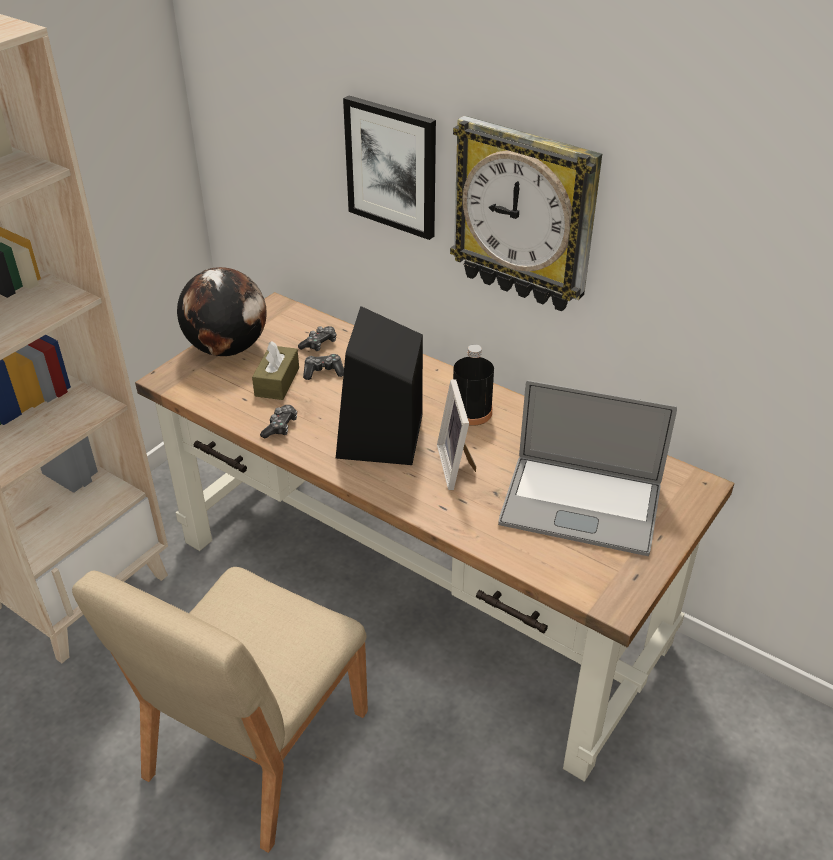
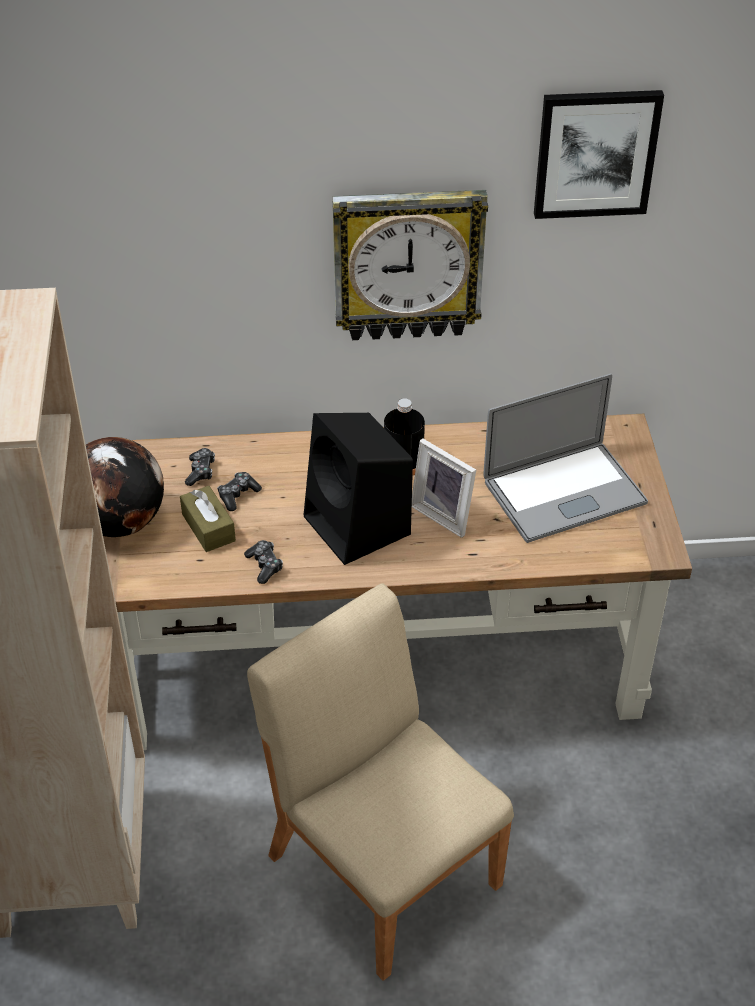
camera: 40 degrees left, 5 degrees up
beige chair [72,567,368,853] -> beige chair turned 150 degrees clockwise [247,583,514,981]
picture [343,96,436,240] -> picture moved to [534,90,664,219]

